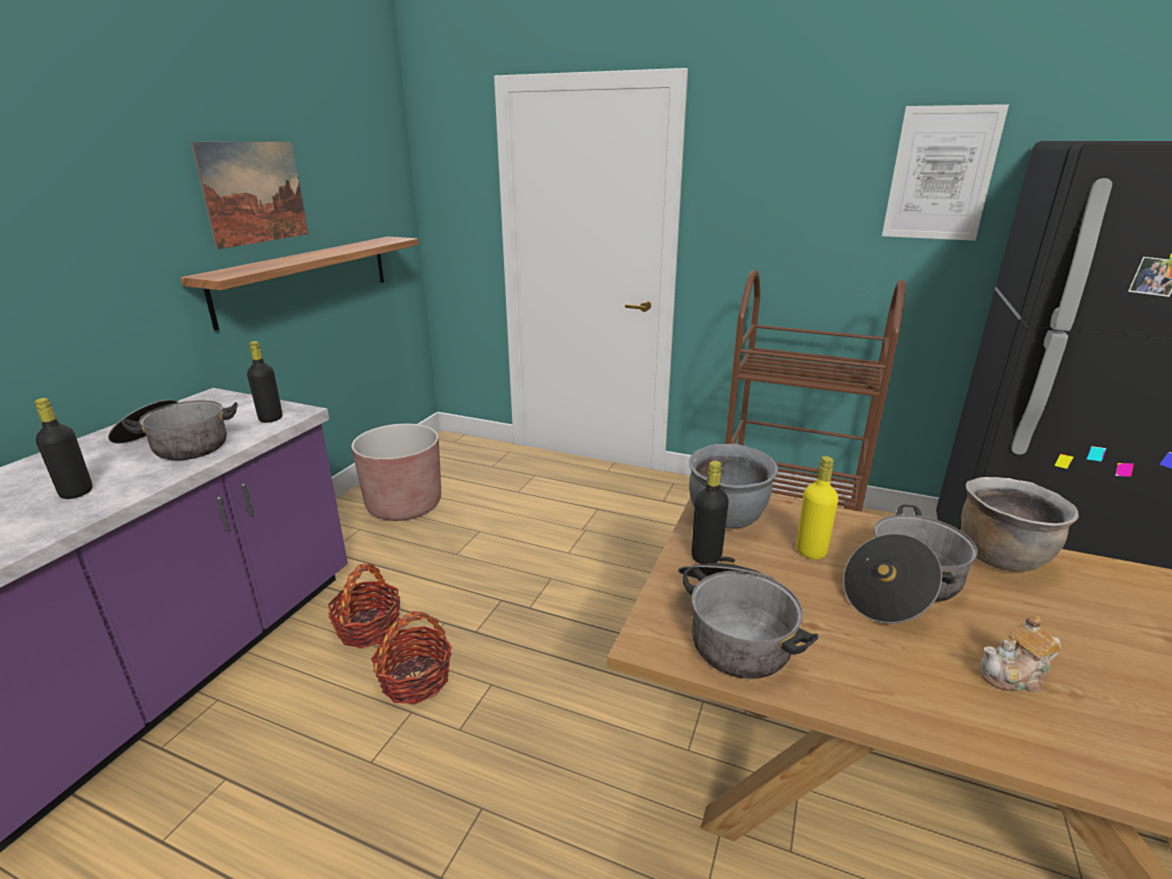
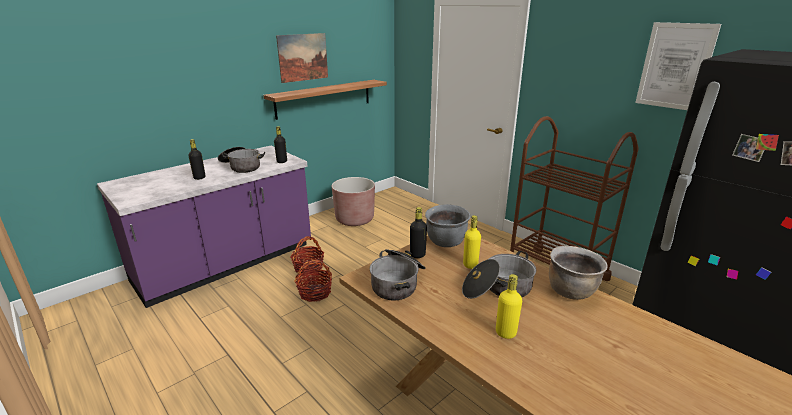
camera: 25 degrees right, 0 degrees up
teapot [978,615,1061,692] -> yellow bottle [496,274,522,339]

